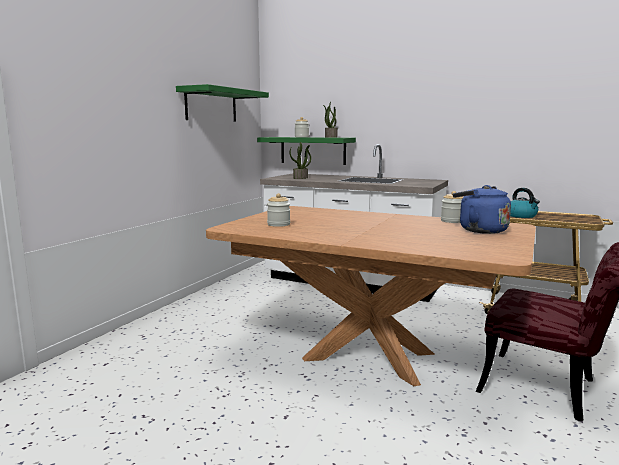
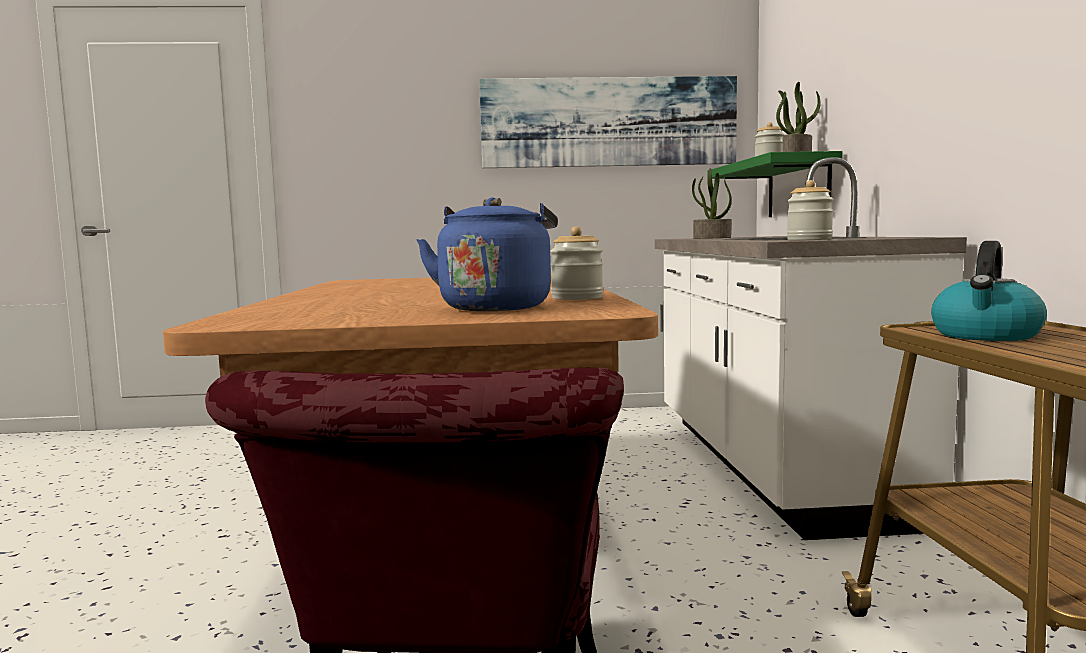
camera: 60 degrees right, 5 degrees down
green shelf [176,84,269,121] -> picture [479,76,737,168]
jar [267,193,290,227] -> jar moved to [787,180,834,240]

